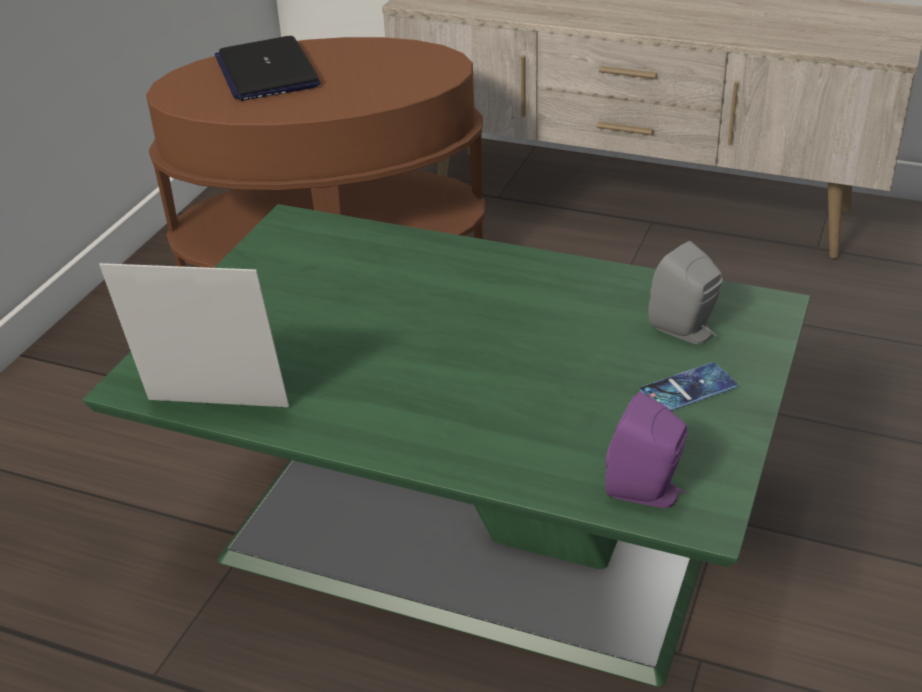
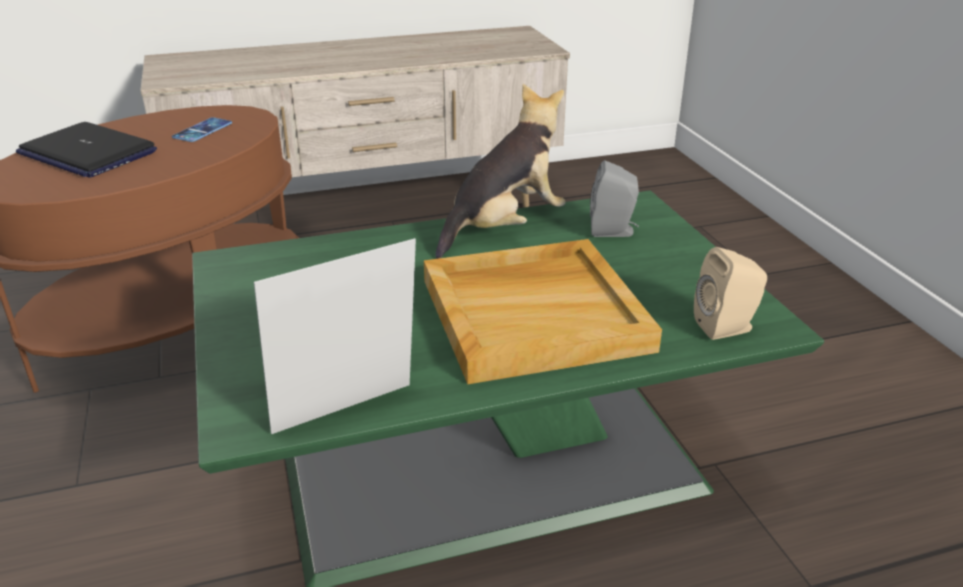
camera: 40 degrees left, 5 degrees down
purple speaker [605,392,688,508] -> beige speaker [694,247,767,340]
phone [640,362,738,411] -> phone moved to [172,117,232,142]
none -> beige tray [424,239,662,384]
none -> plush toy [436,84,566,259]

